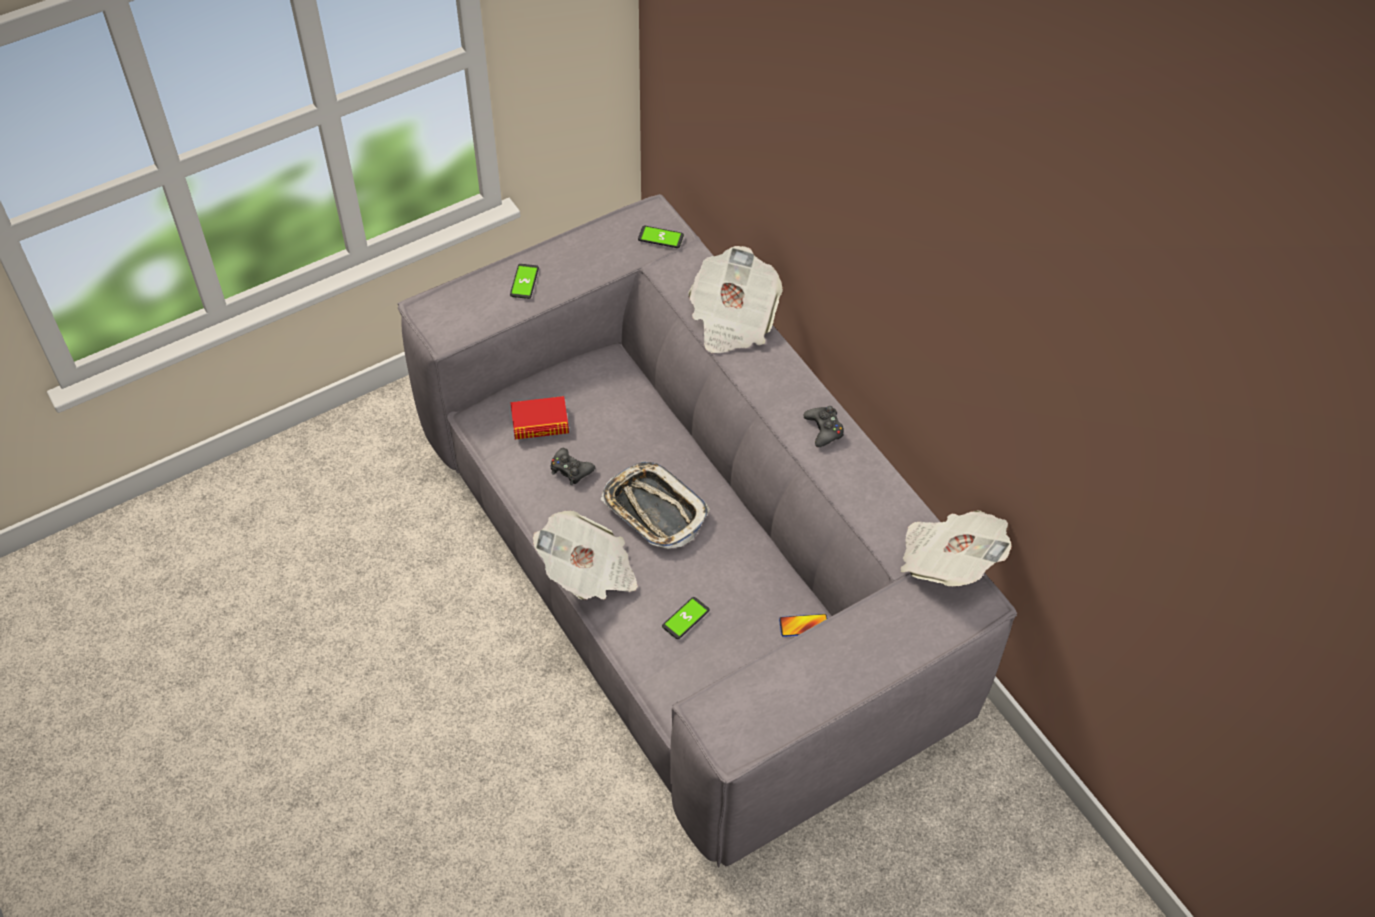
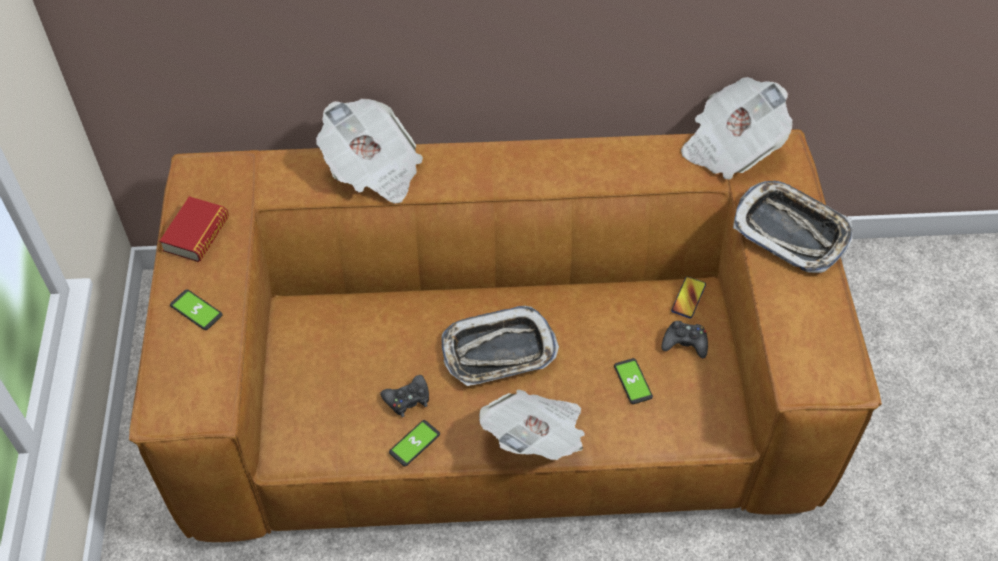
camera: 60 degrees left, 0 degrees up
grey sofa [397,194,1017,868] -> brown sofa [129,129,882,542]
book [510,396,569,440] -> book moved to [159,196,229,262]
phone [638,226,684,248] -> phone moved to [389,420,440,466]
black game controller [803,406,844,447] -> black game controller moved to [662,321,708,358]
none -> tray [733,181,853,273]

